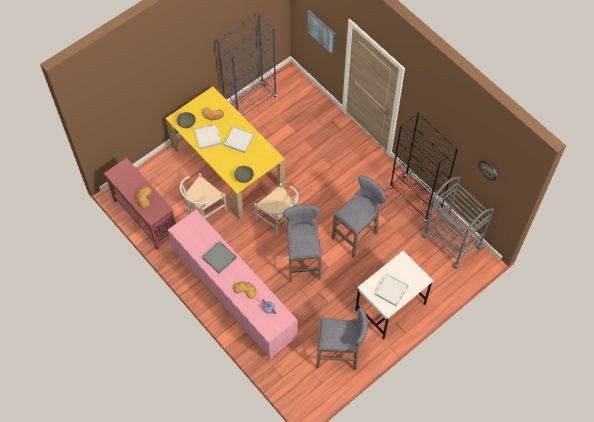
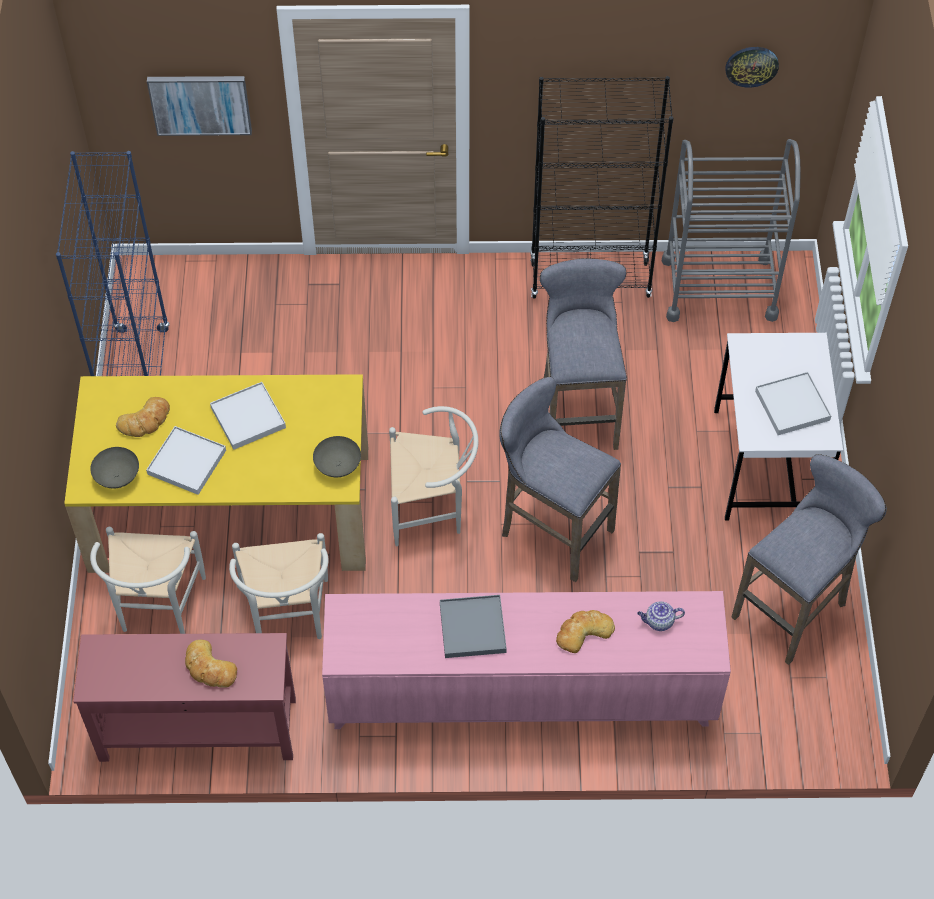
camera: 50 degrees left, 5 degrees down
none -> white chair [90,527,206,634]

